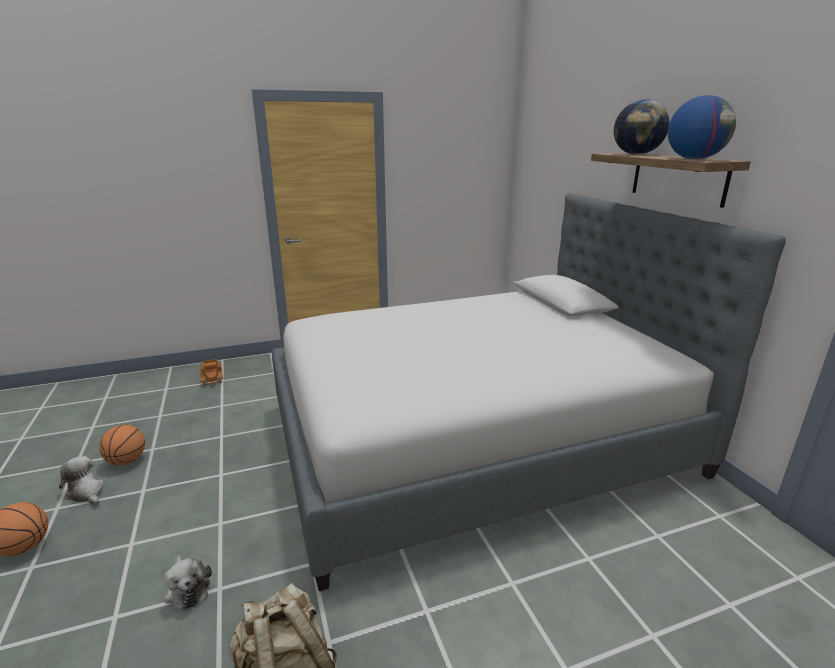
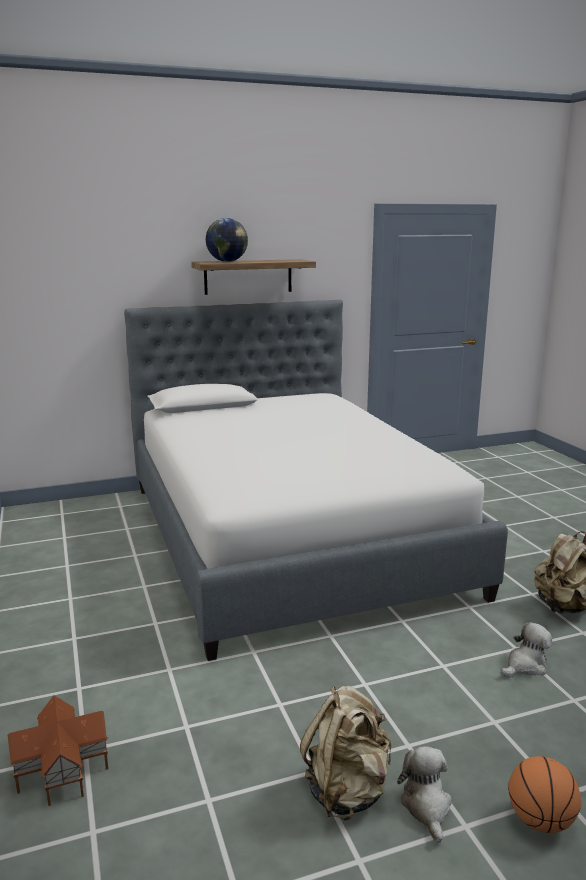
camera: 90 degrees left, 5 degrees down
plush toy [59,456,105,505] -> plush toy turned 135 degrees clockwise [397,746,452,843]
basketball [99,425,145,465] -> beige backpack [300,686,391,820]
toy truck [200,359,223,386] -> toy house [8,695,108,806]
globe [668,95,736,160] -> none

